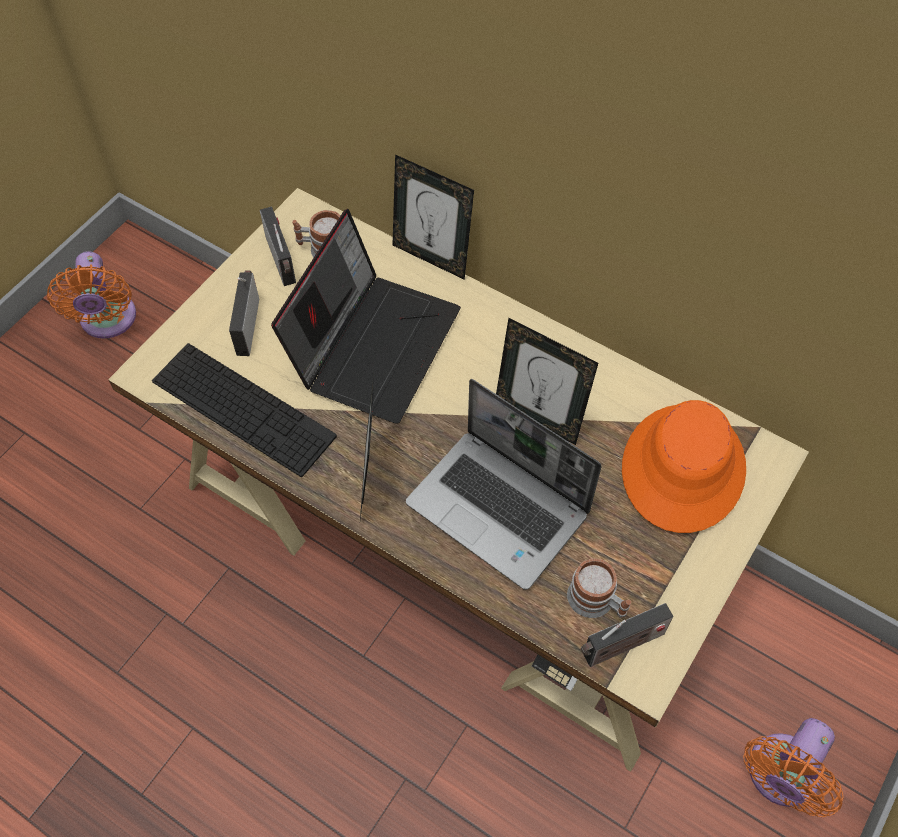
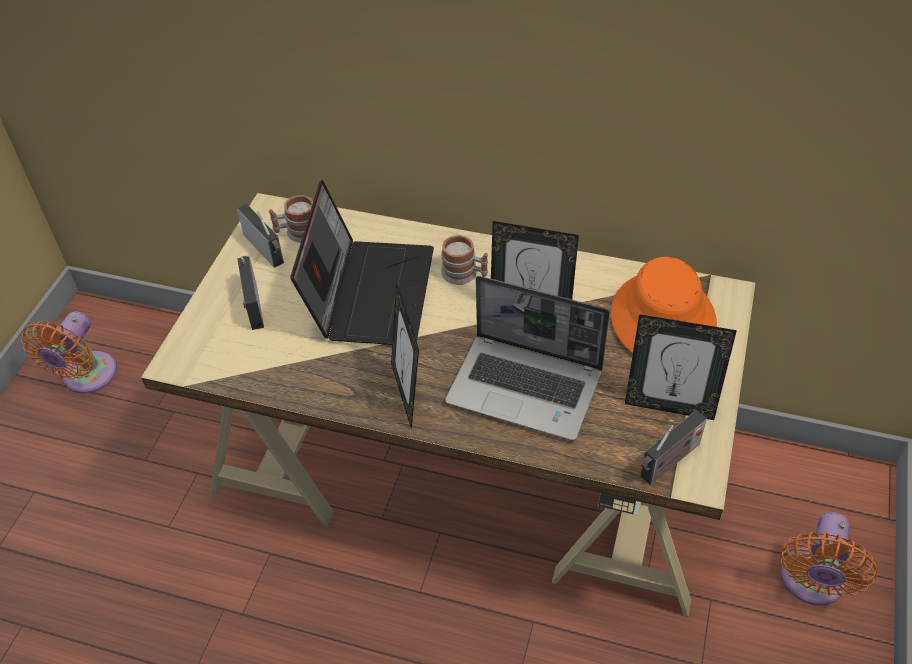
camera: 15 degrees left, 10 degrees down
orange fan [47,251,136,339] -> orange fan turned 45 degrees clockwise [21,311,117,394]
keyboard [152,343,337,477] -> none
picture frame [392,155,474,280] -> picture frame moved to [625,314,737,420]
mug [567,558,631,618] -> mug moved to [441,235,488,285]

